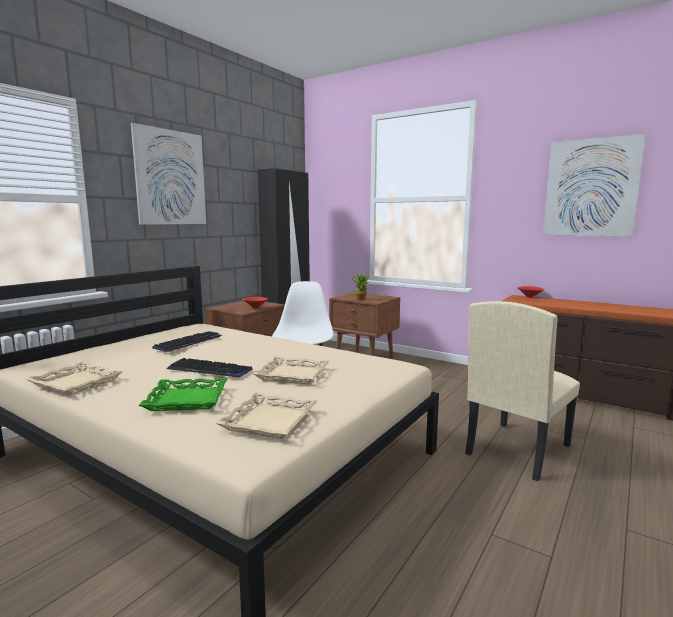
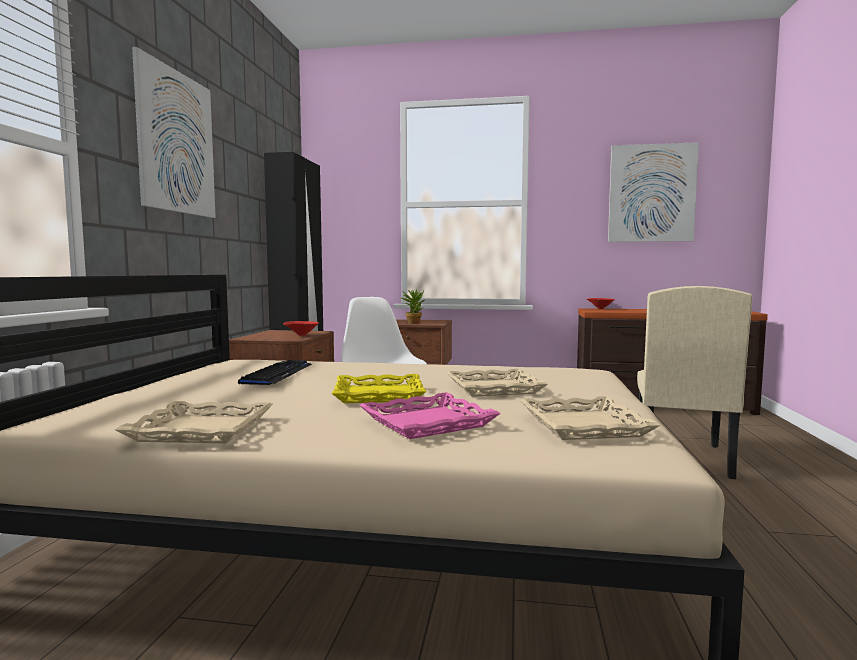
camera: 25 degrees left, 5 degrees down
green tray [139,378,228,411] -> pink tray [359,392,501,439]
keyboard [167,358,252,378] -> yellow tray [332,374,427,403]

